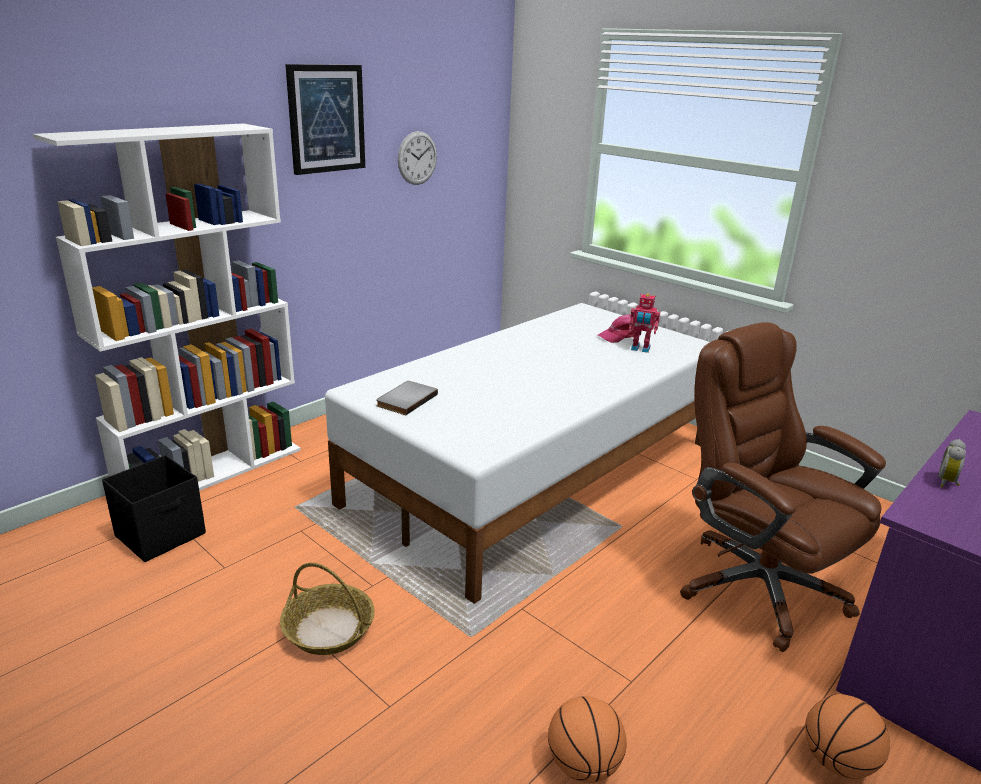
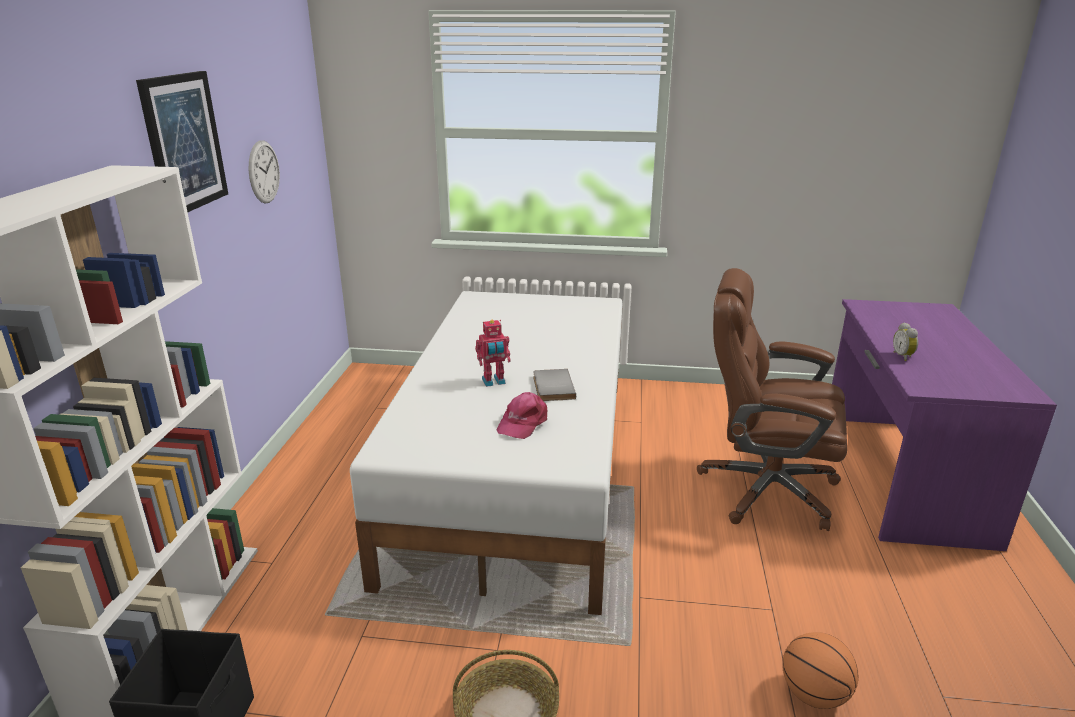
camera: 35 degrees left, 0 degrees up
grey book [376,381,438,415] -> grey book moved to [533,369,576,401]
pink cap [598,314,641,343] -> pink cap moved to [497,392,547,439]
toy robot [629,293,660,353] -> toy robot moved to [475,320,511,387]
basketball [805,694,890,779] -> none

